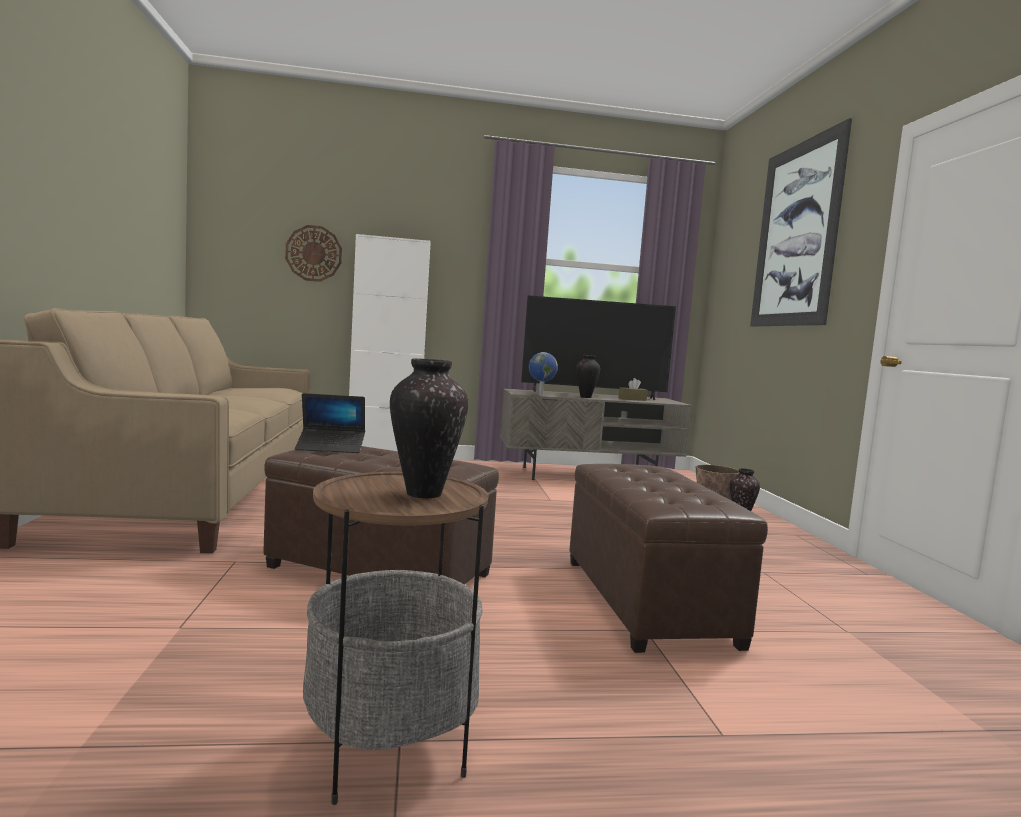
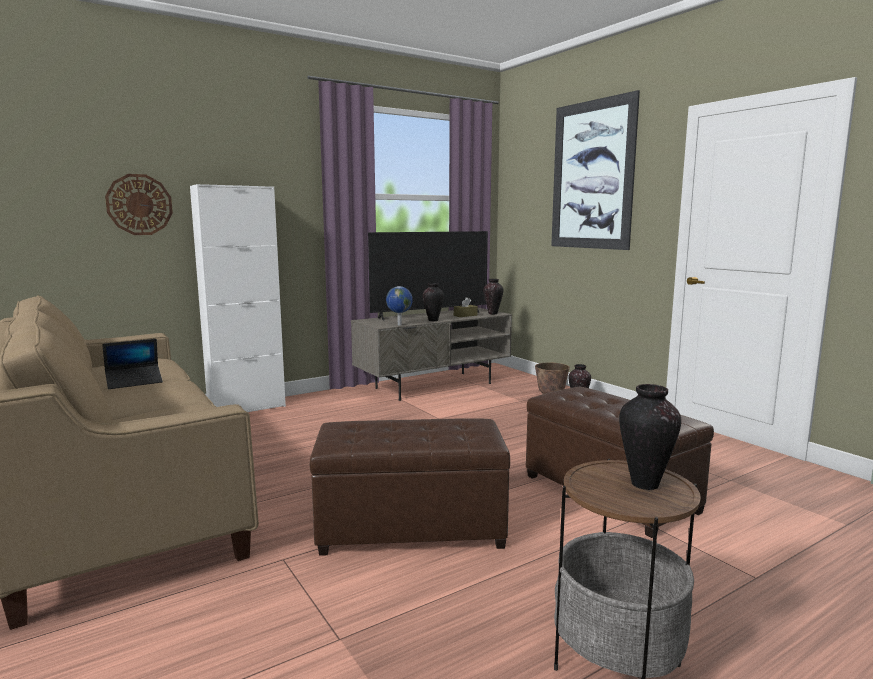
camera: 25 degrees left, 5 degrees up
laptop [295,393,365,453] -> laptop moved to [102,339,163,389]
none -> vase [484,279,503,314]

